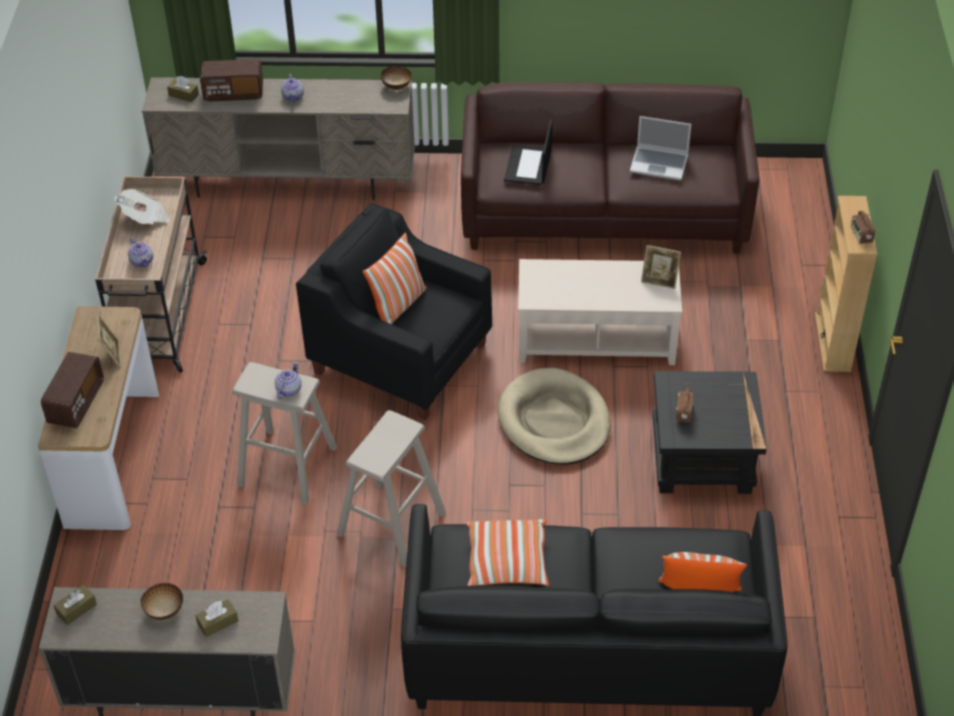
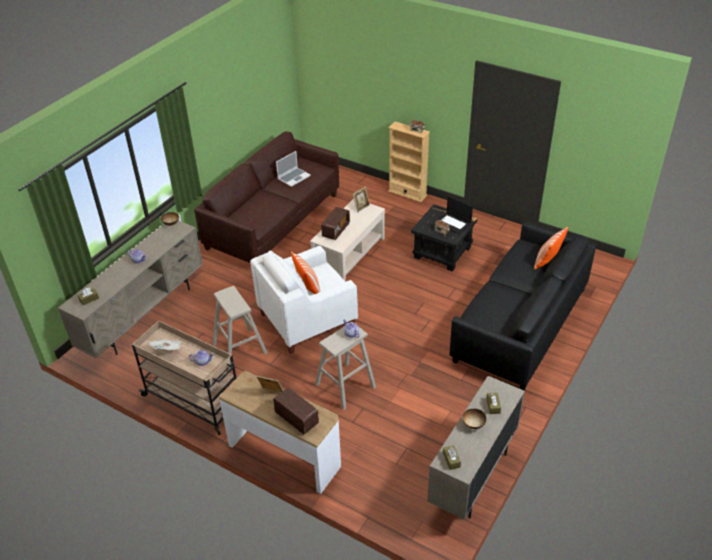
camera: 60 degrees left, 5 degrees down
radio [200,59,263,101] -> radio moved to [321,207,350,240]
black armchair [296,203,492,420] -> white armchair [250,246,358,354]
beige stool [337,410,446,568] -> beige stool moved to [212,286,268,369]
pillow [466,519,549,586] -> none
beige dog bed [498,368,611,465] -> none
laptop [504,119,553,185] -> laptop moved to [435,196,473,235]

